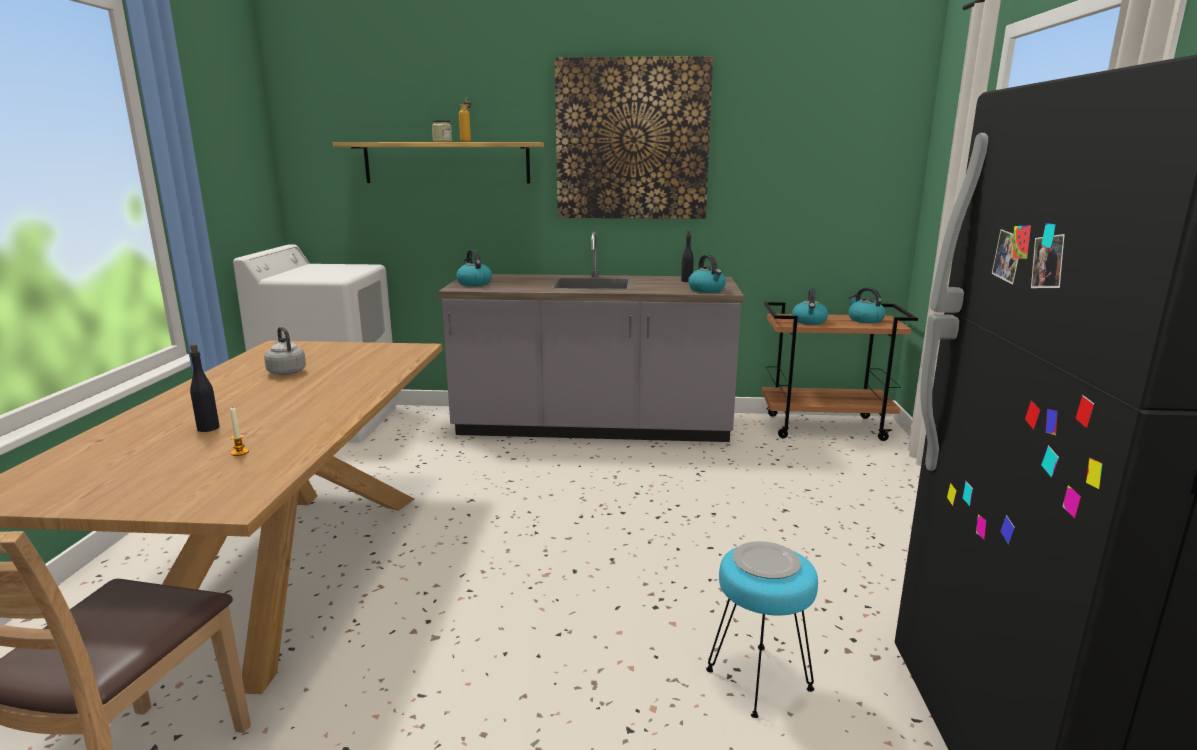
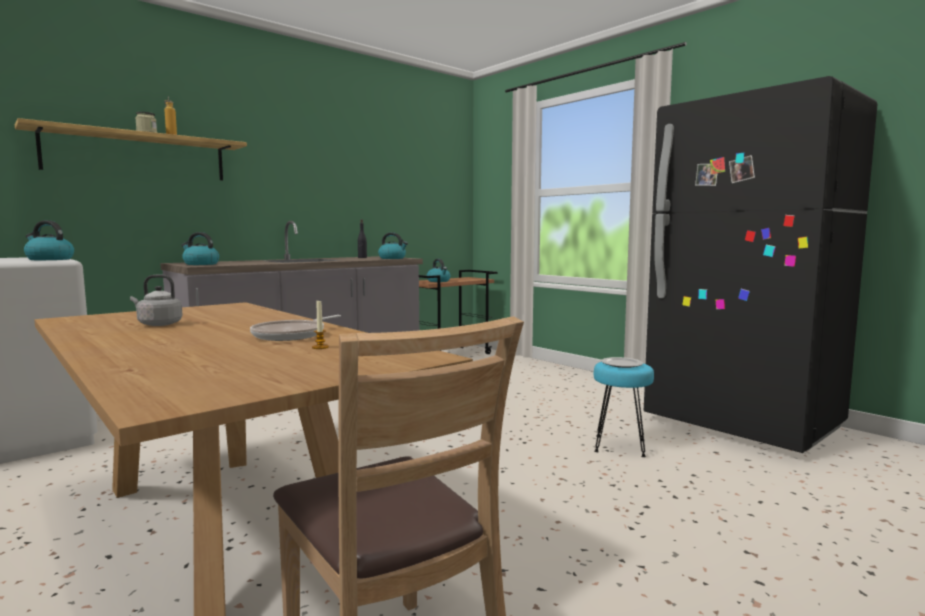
camera: 45 degrees left, 10 degrees down
black bottle [190,344,220,432] -> none
picture [555,56,713,219] -> none
kettle [848,287,885,323] -> kettle moved to [24,220,74,260]
none -> frying pan [250,315,341,341]

